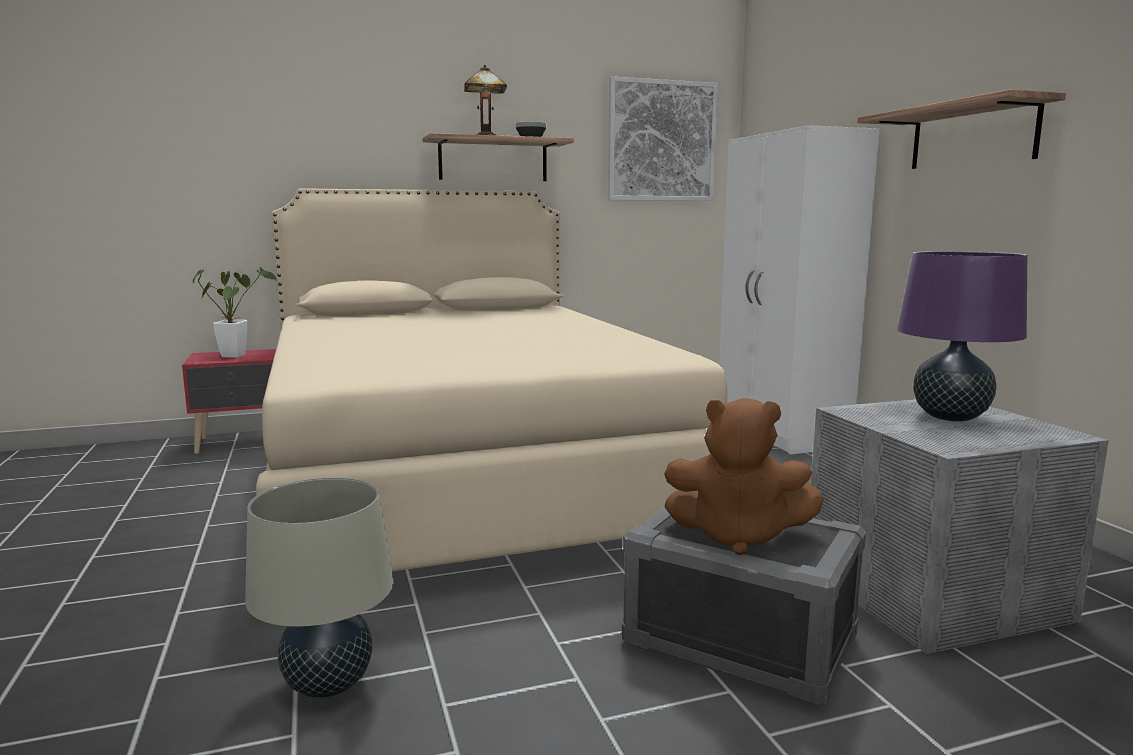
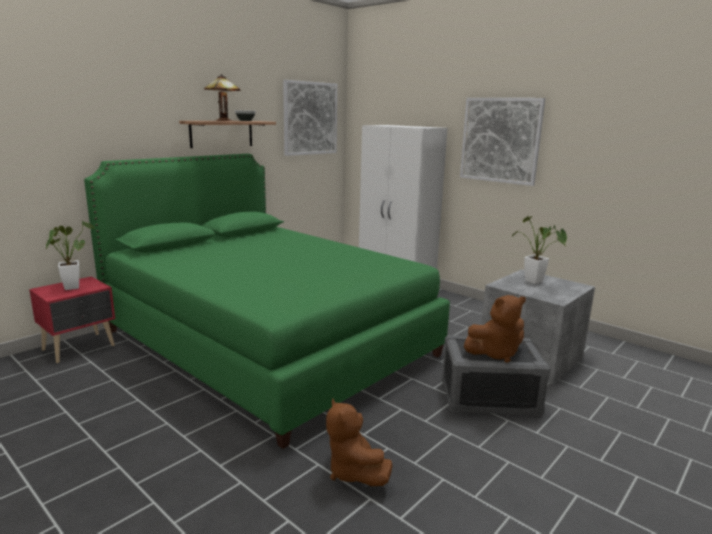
camera: 30 degrees left, 5 degrees up
beige table lamp [245,478,394,698] -> brown plush toy [326,399,393,486]
beige bed [256,188,727,572] -> green bed [84,154,450,449]
shelf [857,89,1066,169] -> picture [460,98,545,186]
purple table lamp [897,251,1027,422] -> potted plant [512,216,567,284]

